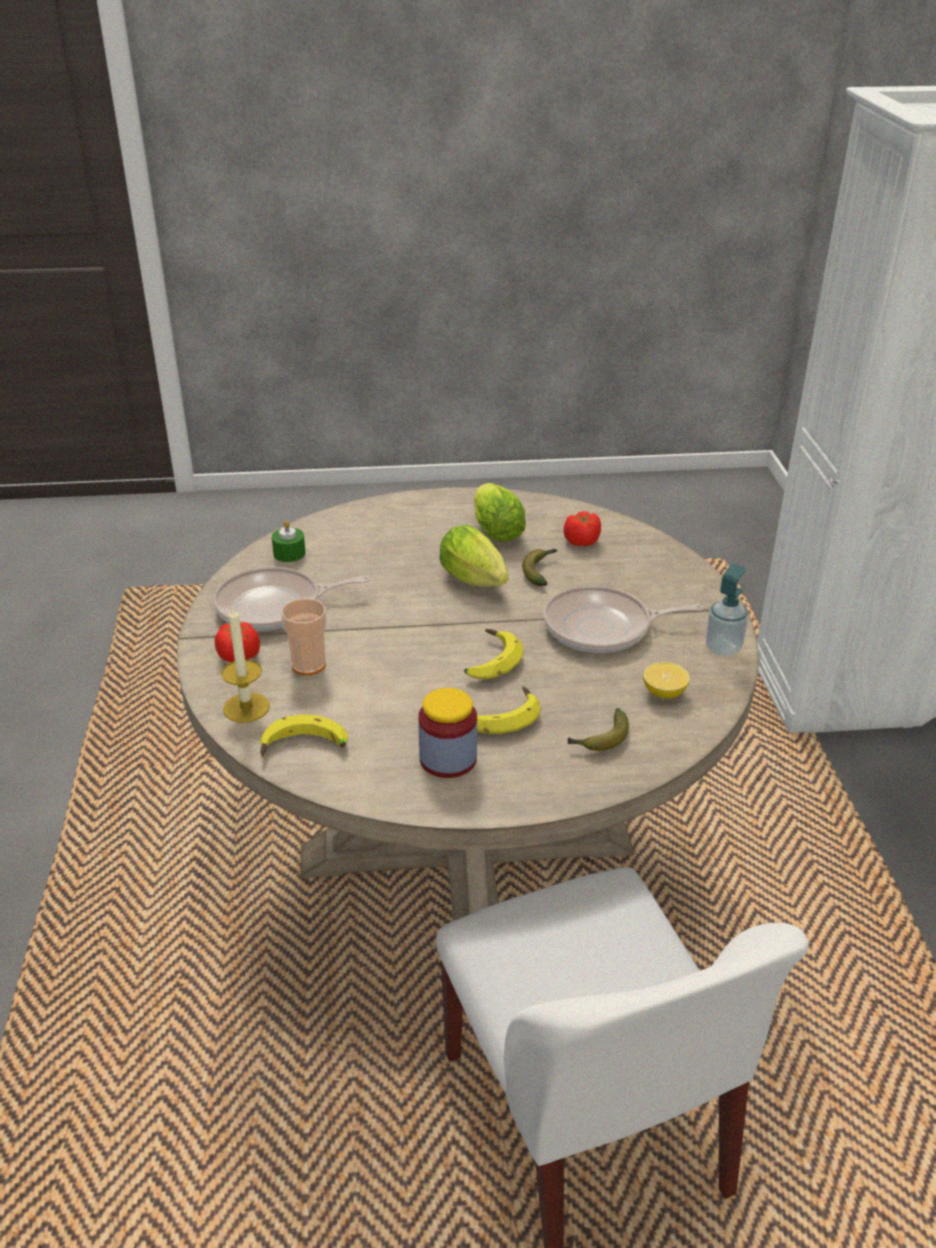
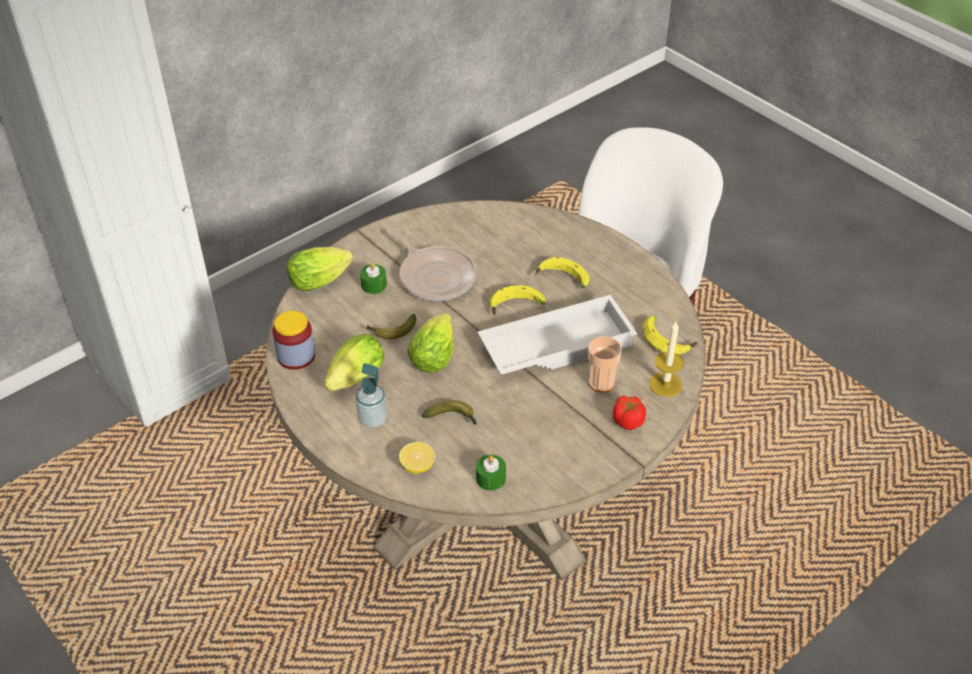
camera: 125 degrees left, 10 degrees up
frying pan [213,567,370,631] -> none
jar [418,688,477,778] -> jar moved to [272,311,315,370]
tomato [564,511,601,546] -> none
banana [567,708,629,751] -> banana moved to [422,400,477,425]
lemon [643,662,690,699] -> lemon moved to [399,442,435,474]
soap dispenser [705,564,748,656] -> soap dispenser moved to [355,363,387,428]
none -> lettuce [287,247,353,291]
none -> green candle [360,262,387,294]
none -> white tray [477,295,637,374]

